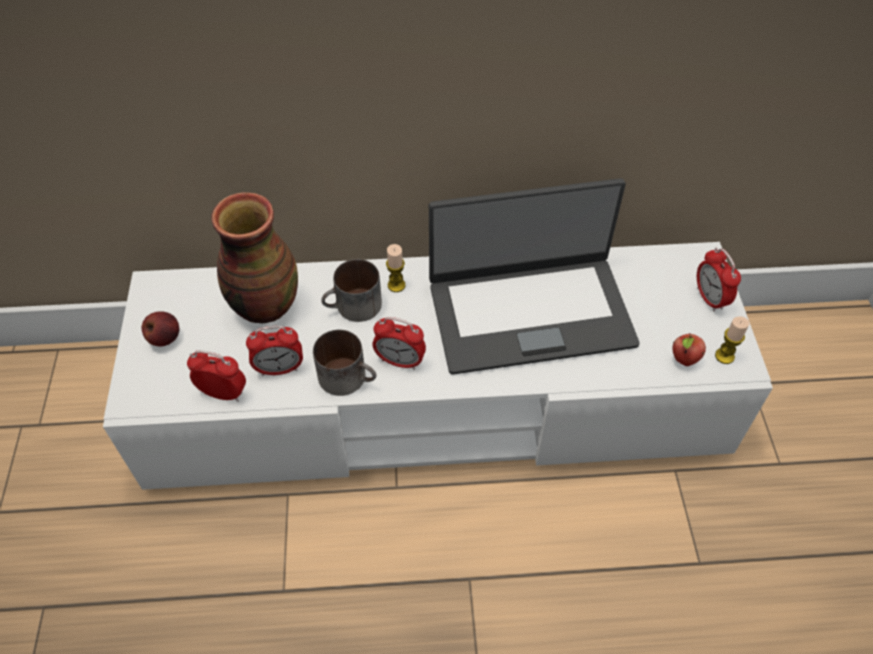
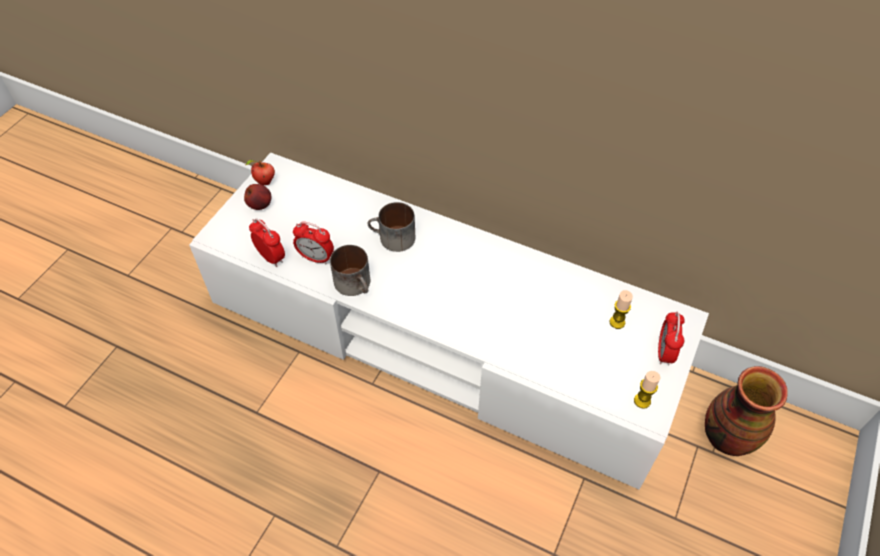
camera: 30 degrees right, 0 degrees up
vase [211,192,298,324] -> vase moved to [705,366,788,456]
alarm clock [373,317,426,370] -> none
candle [386,244,405,292] -> candle moved to [610,290,633,329]
laptop [429,178,640,375] -> none
apple [672,333,706,366] -> apple moved to [246,160,275,186]

